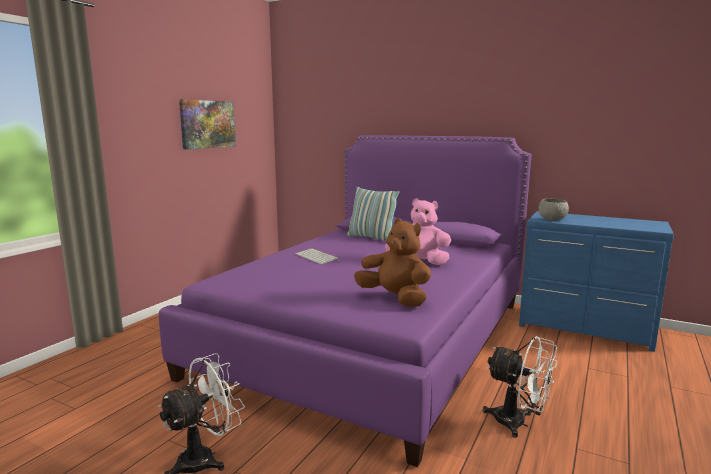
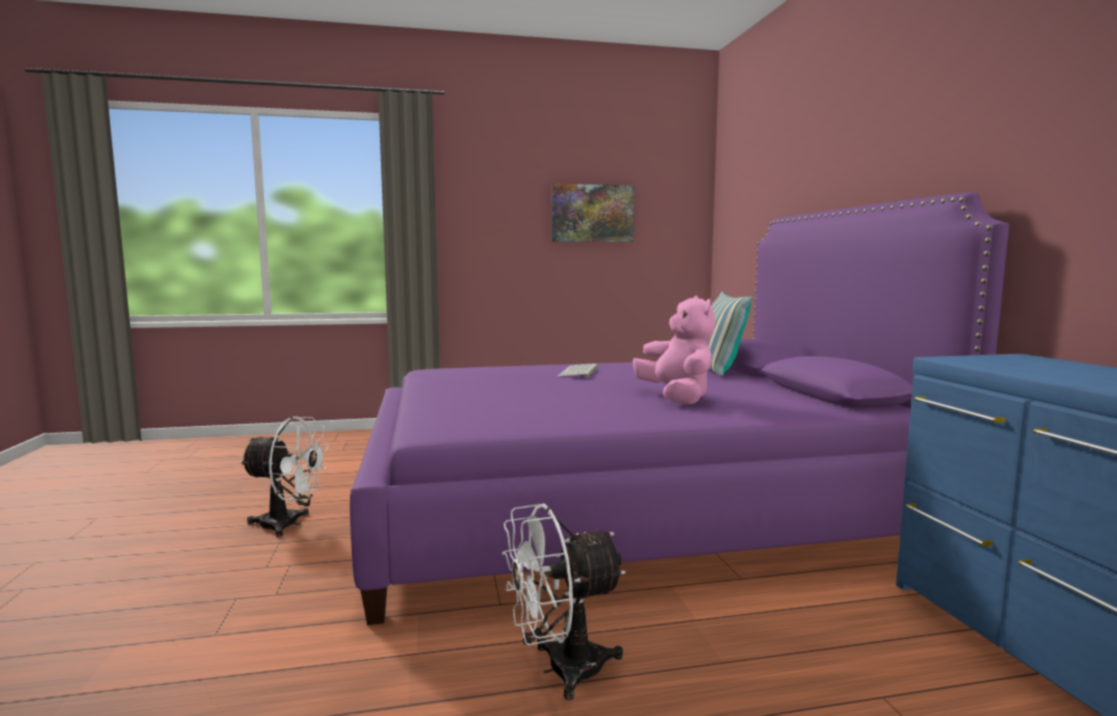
camera: 50 degrees right, 5 degrees down
brown plush toy [354,218,431,307] -> none
white fan [483,336,557,438] -> white fan turned 75 degrees clockwise [502,503,626,700]
grey bowl [538,199,569,221] -> none

